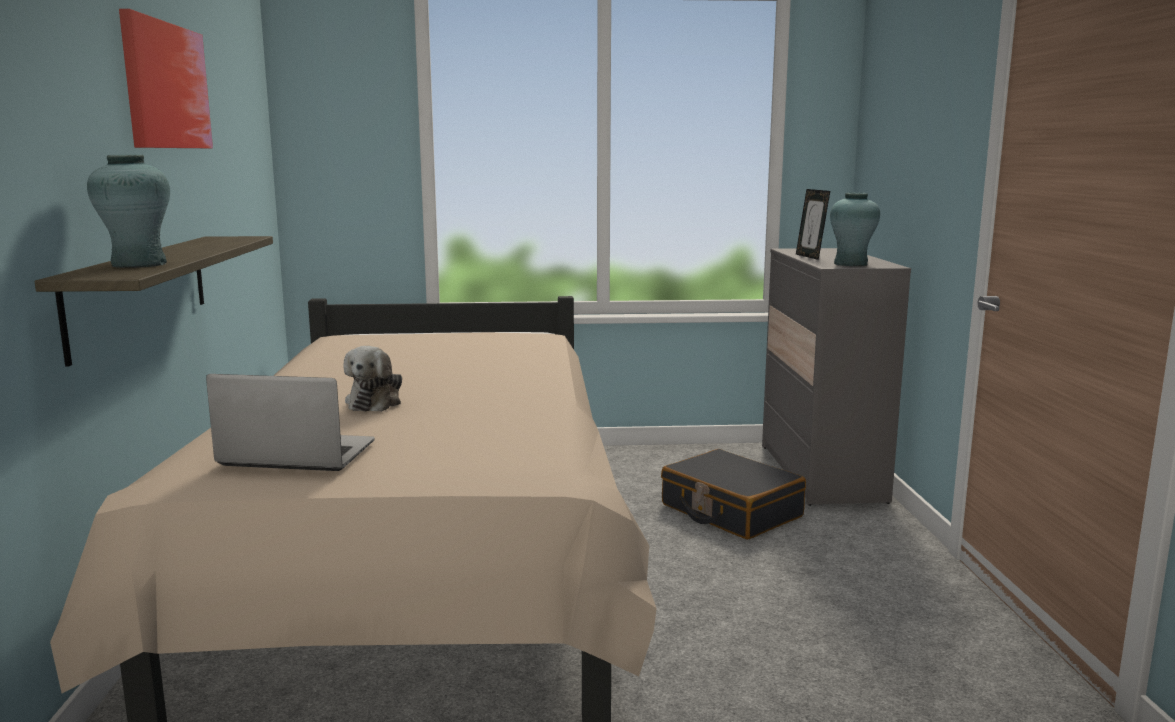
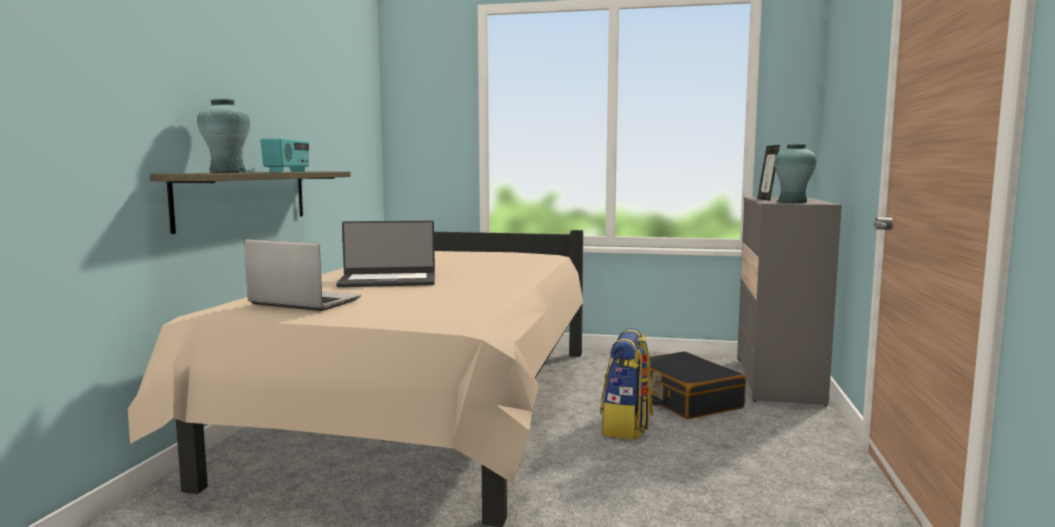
camera: 15 degrees right, 5 degrees down
picture [119,9,213,148] -> none
plush toy [343,346,402,412] -> laptop [336,221,435,287]
none -> radio [260,138,309,172]
none -> backpack [600,328,653,440]

